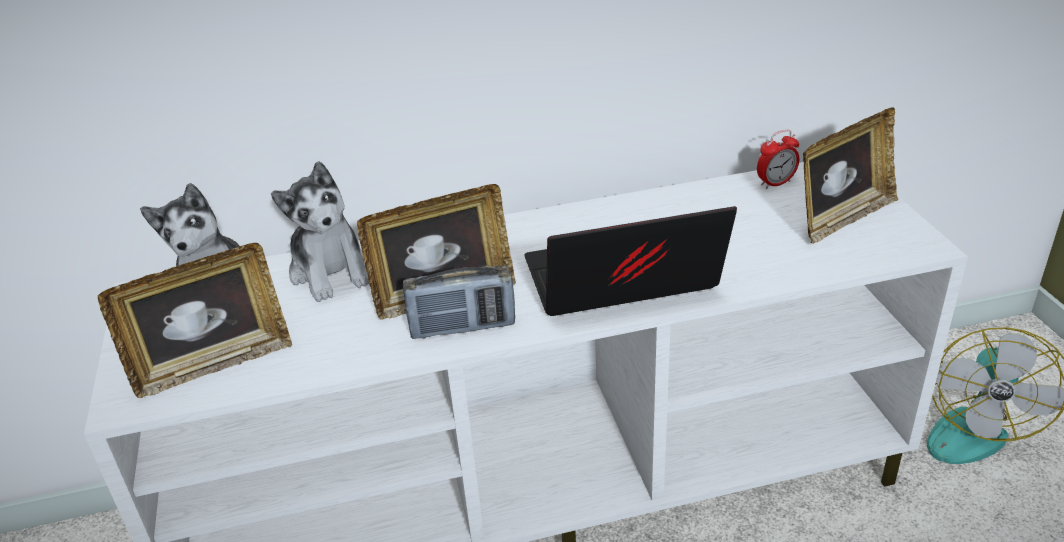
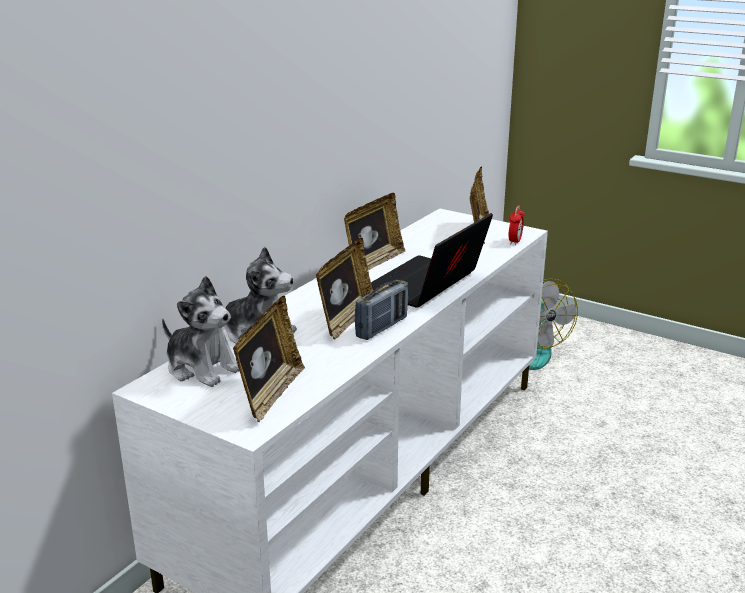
camera: 45 degrees left, 10 degrees down
alarm clock [757,130,799,189] -> alarm clock moved to [509,206,525,245]
none -> picture frame [344,193,406,270]

